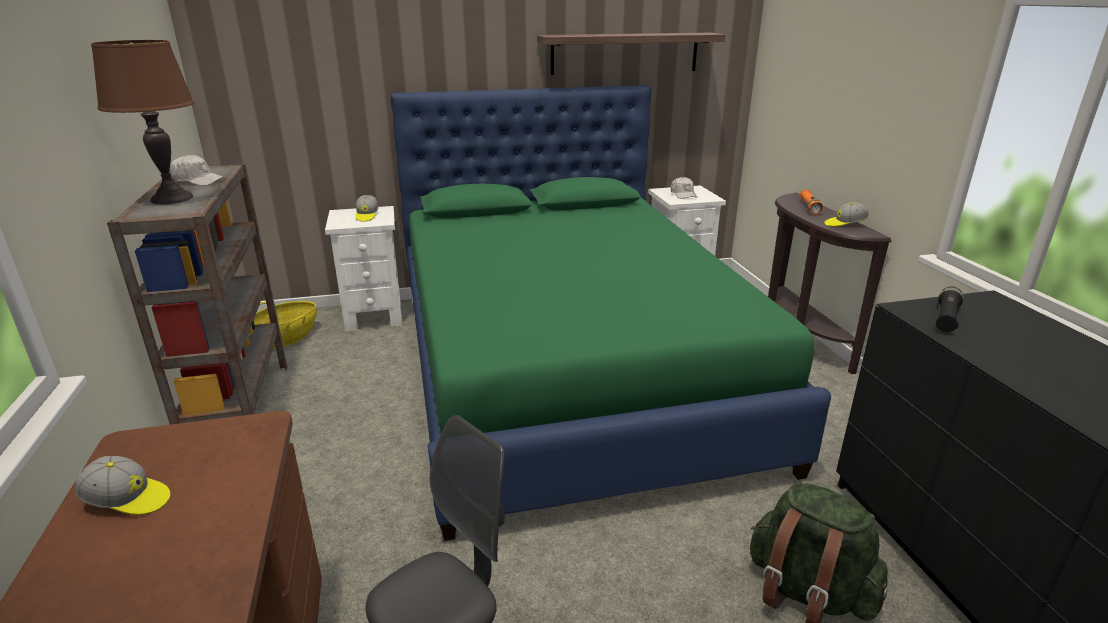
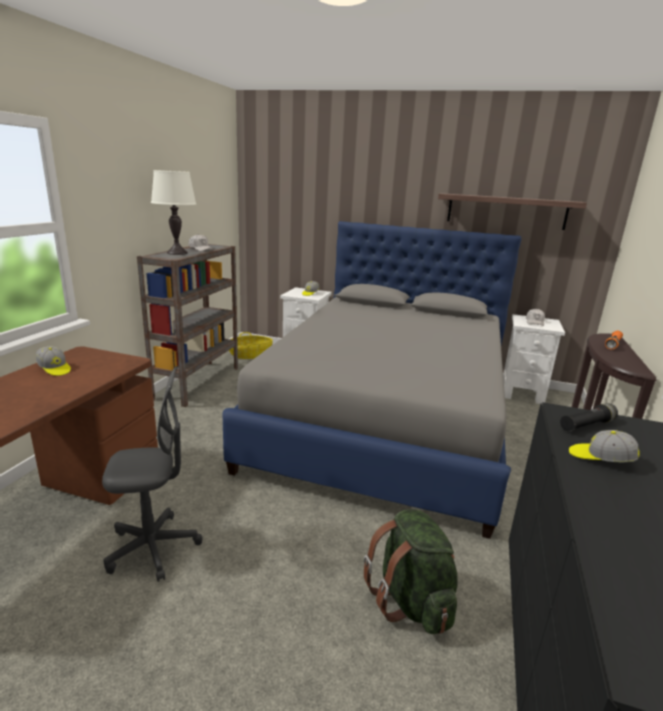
camera: 30 degrees right, 5 degrees down
brown table lamp [91,40,195,204] -> white table lamp [151,170,196,255]
green bed [390,85,831,541] -> grey bed [222,221,522,539]
cap [824,202,869,227] -> cap moved to [569,430,640,462]

